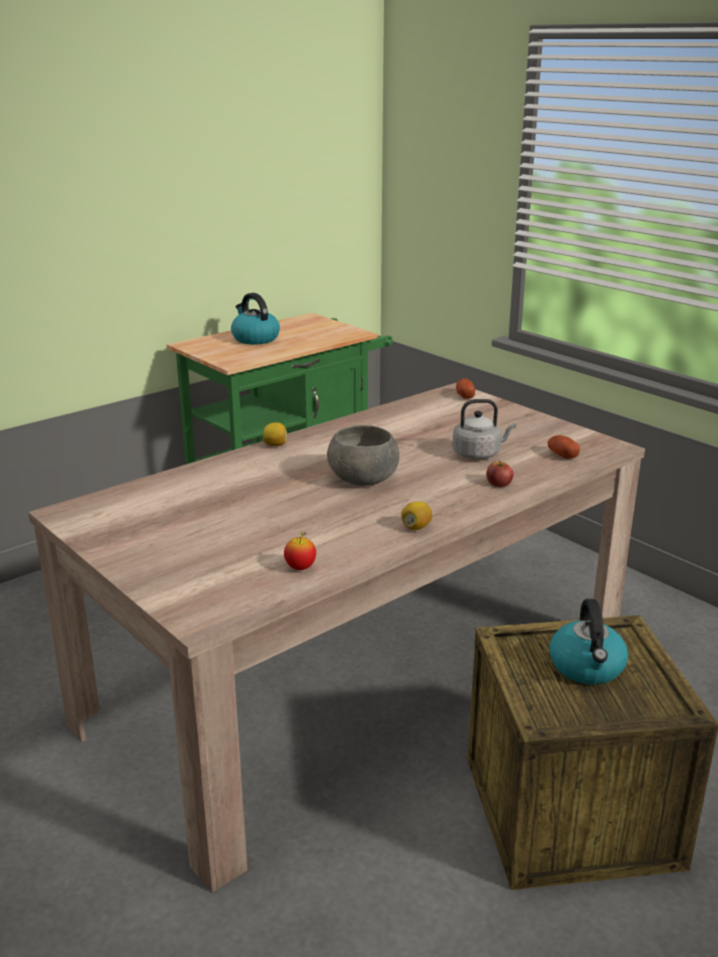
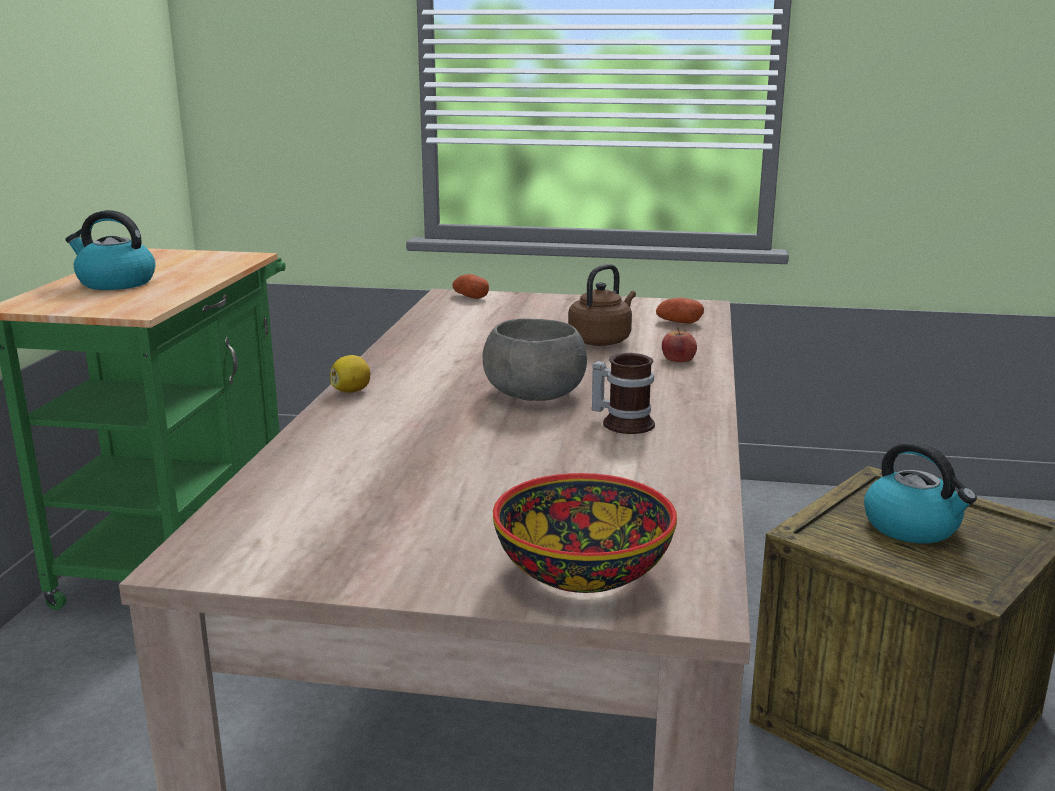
camera: 40 degrees left, 5 degrees down
apple [284,532,316,570] -> none
lemon [401,501,432,530] -> none
grey kettle [452,399,516,459] -> brown kettle [568,264,636,346]
none -> bowl [493,473,677,593]
none -> mug [592,353,655,434]

